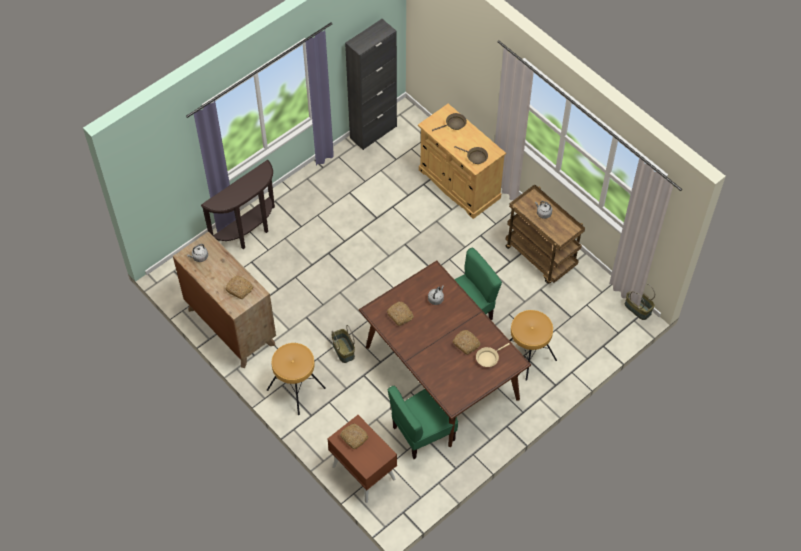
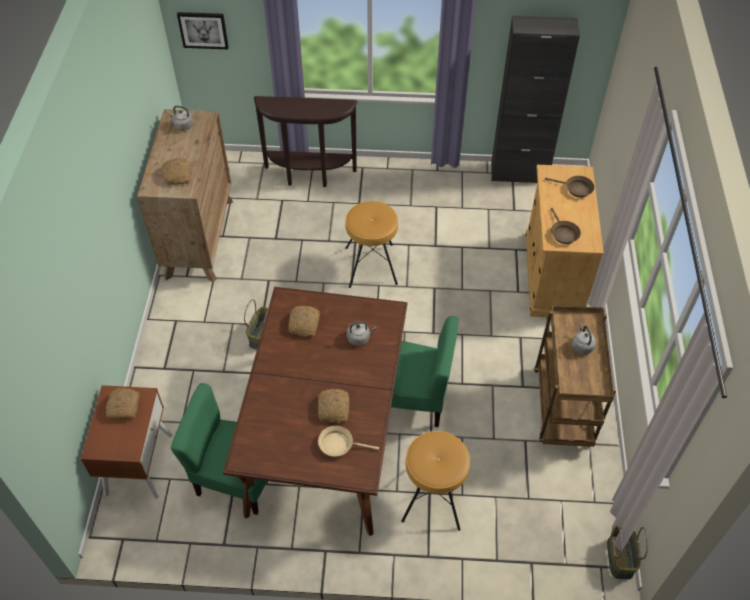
camera: 45 degrees right, 5 degrees down
brown stool [267,343,326,415] -> brown stool moved to [345,201,398,288]
none -> picture [177,12,229,49]

